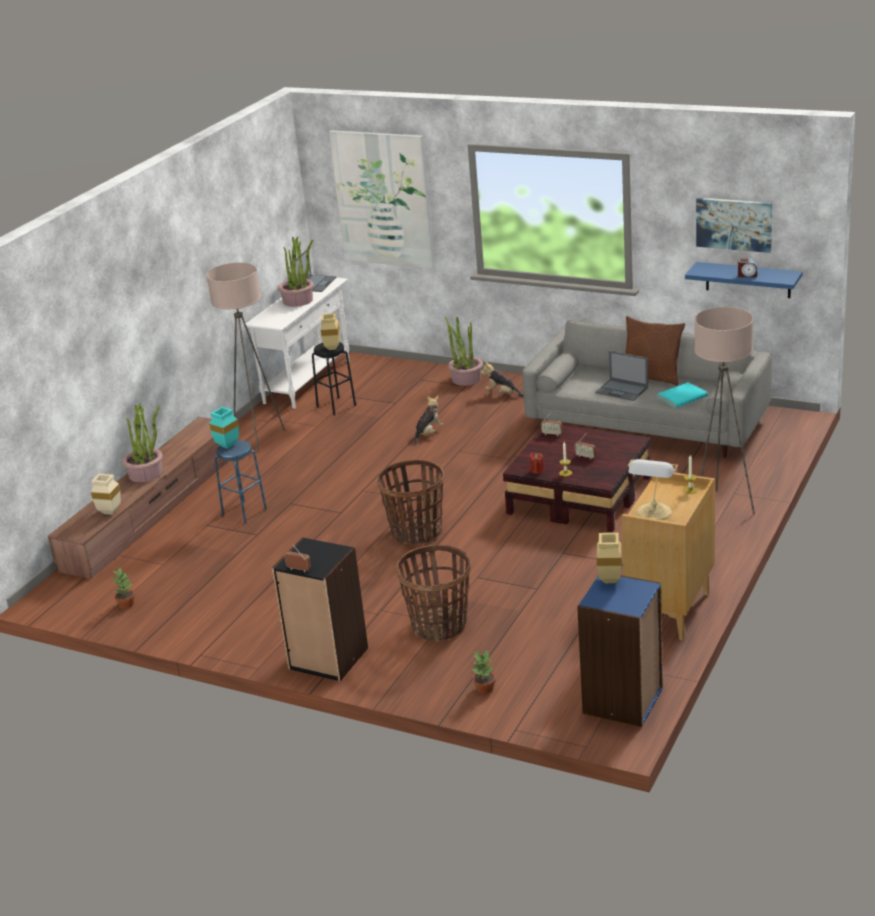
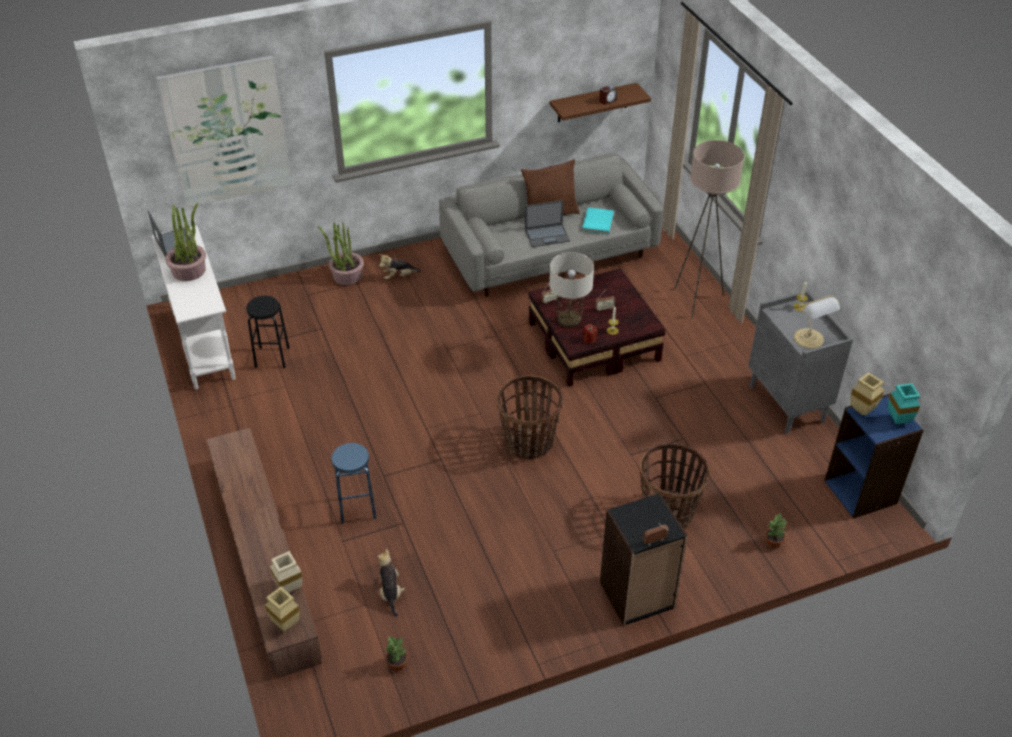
camera: 50 degrees left, 15 degrees up
potted plant [122,403,163,483] -> none
beige floor lamp [206,263,285,453] -> none
turquoise vase [209,407,239,449] -> turquoise vase moved to [888,383,920,424]
beige vase [320,313,340,350] -> beige vase moved to [265,586,300,632]
plush toy [415,396,443,444] -> plush toy moved to [378,549,405,617]
brown cabinet [622,472,715,640] -> grey cabinet [748,290,853,434]
blue shelf [685,262,802,298] -> brown shelf [549,83,651,122]
picture [696,198,772,253] -> none
none -> table lamp [549,252,594,328]

